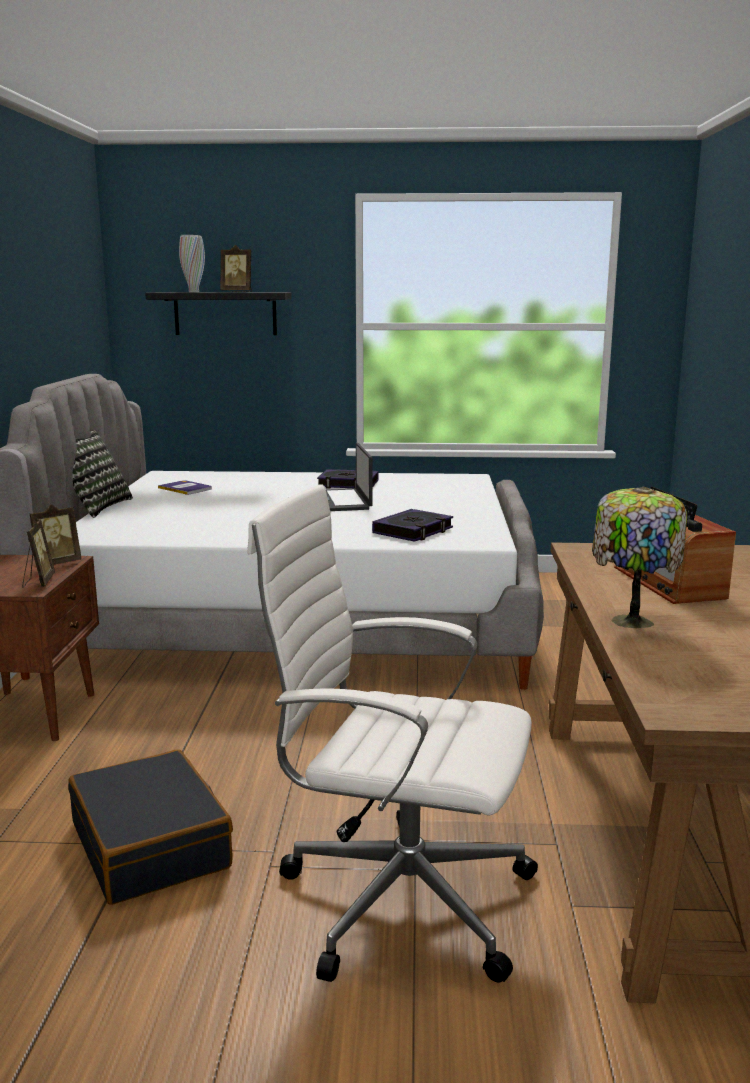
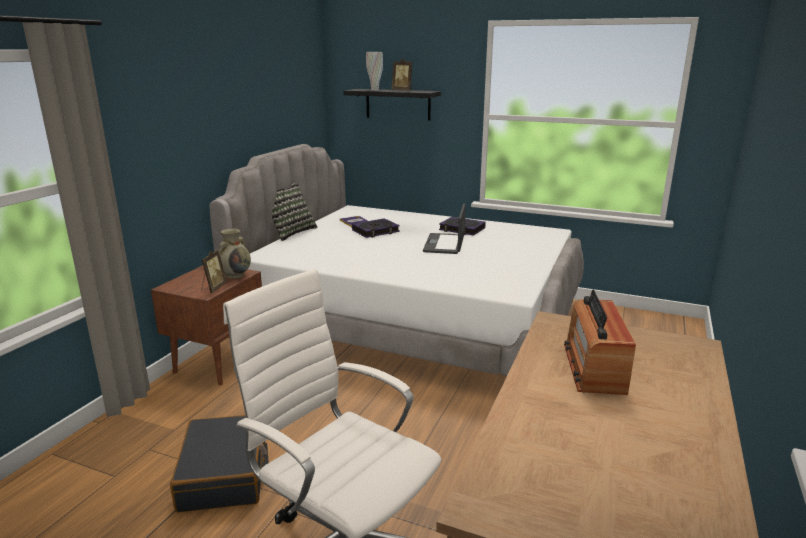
camera: 20 degrees right, 5 degrees up
picture frame [30,504,81,565] -> beige vase [219,229,251,279]
book [372,509,453,542] -> book moved to [352,218,400,238]
table lamp [592,486,687,629] -> none

